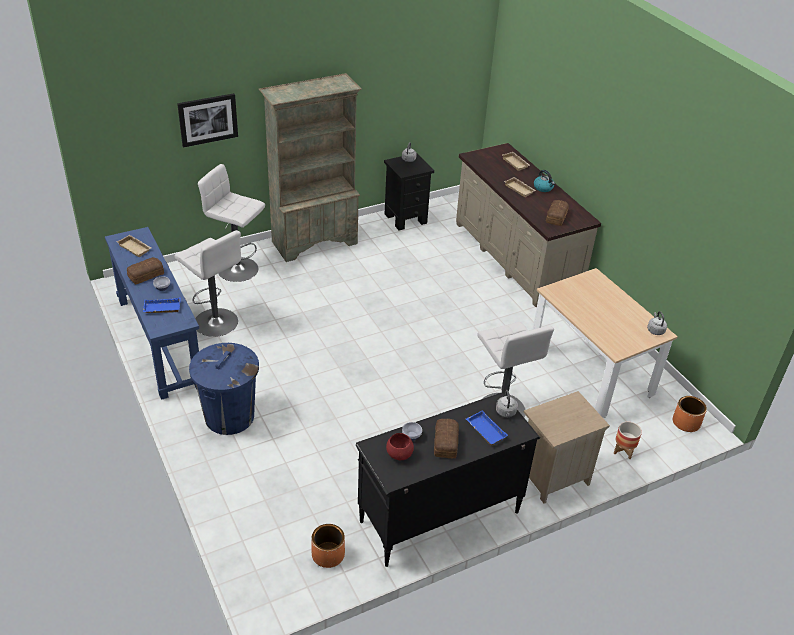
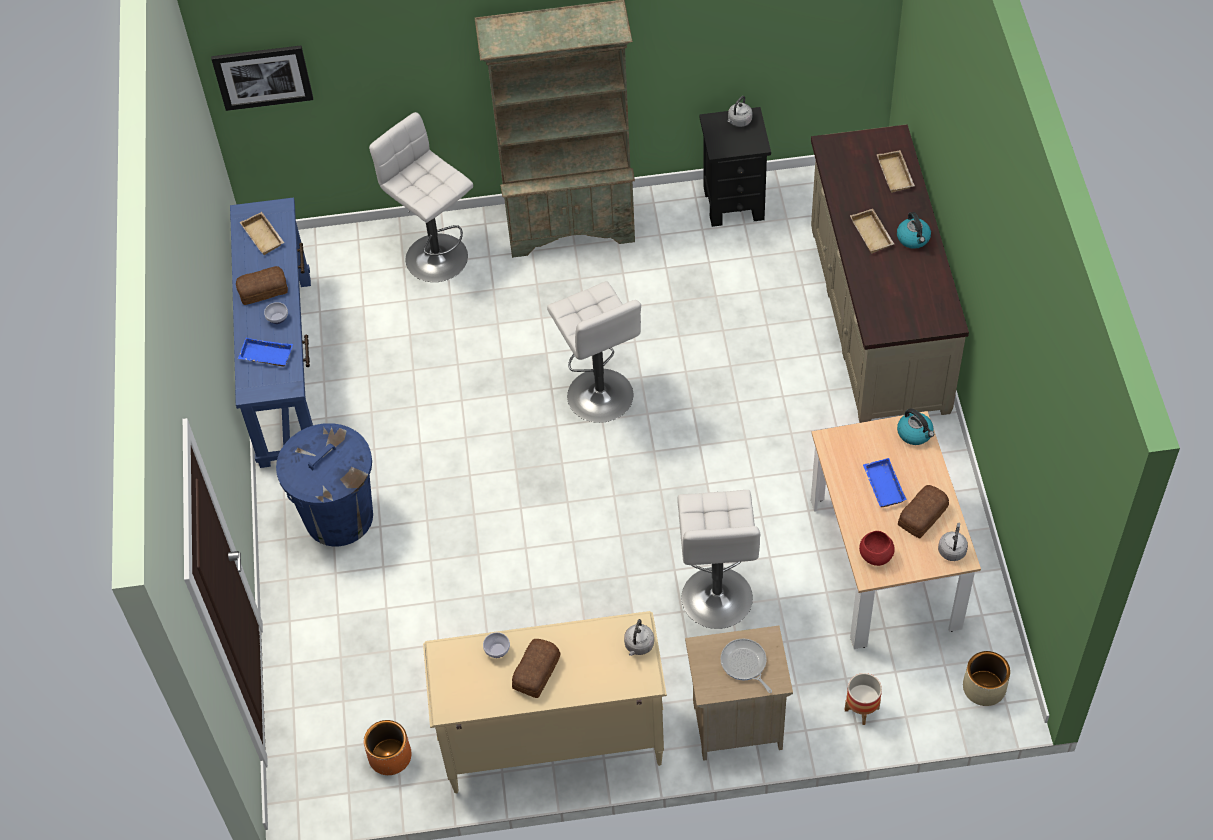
camera: 25 degrees right, 15 degrees up
white stool [174,230,241,337] -> white stool moved to [547,281,641,423]
picture [177,93,238,148] -> picture moved to [211,45,313,111]
black dresser [356,393,540,567] -> beige dresser [423,611,667,793]
red bowl [386,433,414,460] -> red bowl moved to [859,531,895,566]
blue tray [466,410,508,446] -> blue tray moved to [863,458,907,507]
bread [546,200,569,226] -> bread moved to [898,485,949,538]
orange planter [673,396,707,432] -> beige planter [963,651,1010,706]
none -> frying pan [720,639,772,693]
none -> kettle [897,408,934,445]

